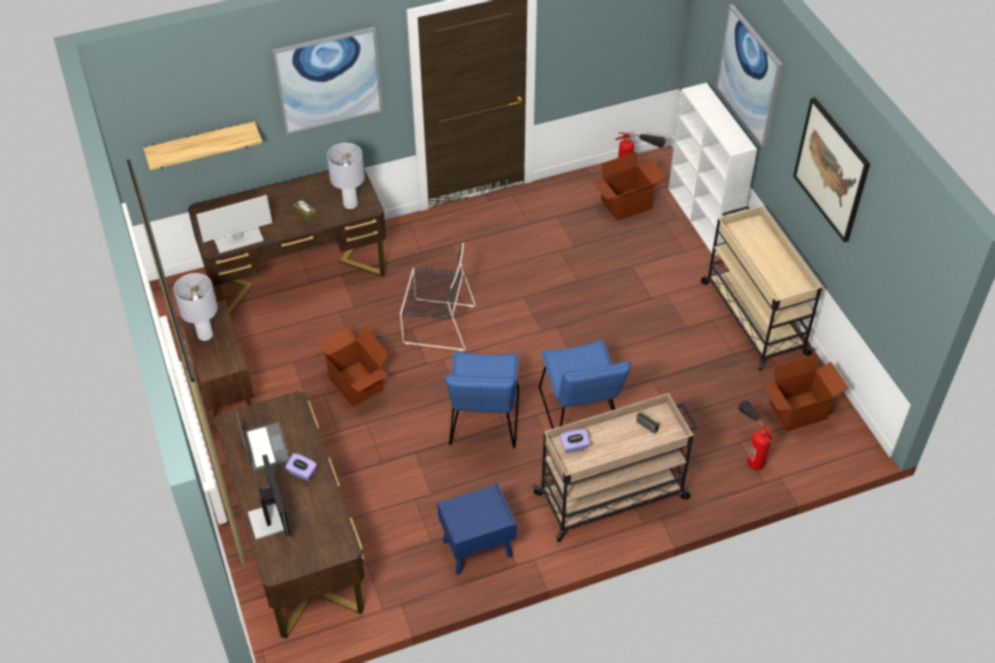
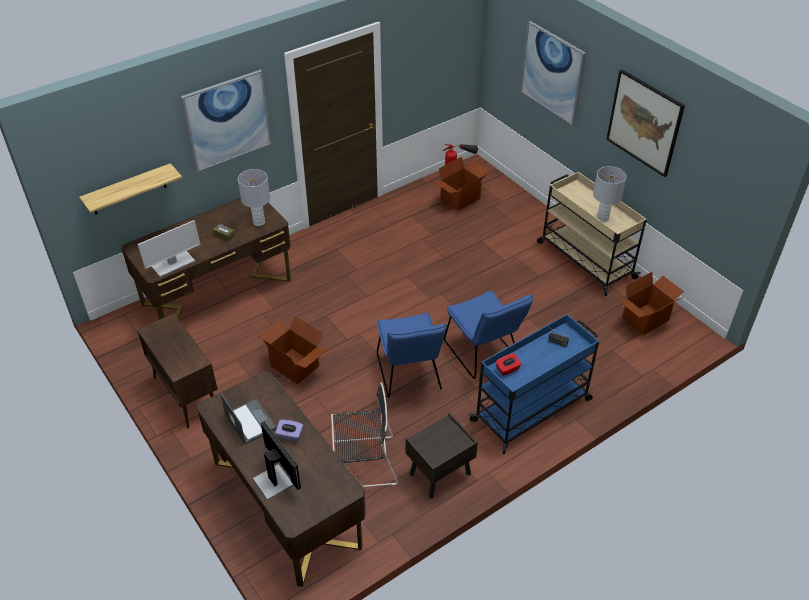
camera: 15 degrees left, 5 degrees down
grey table lamp [173,273,218,341] -> grey table lamp moved to [593,166,626,222]
black chair [400,243,476,351] -> black chair moved to [331,383,398,487]
blue nightstand [437,482,517,575] -> brown nightstand [406,413,478,499]
beige cart [532,393,698,542] -> blue cart [469,314,599,454]
purple tissue box [560,429,590,453] -> red tissue box [495,353,522,376]
white bookcase [668,83,757,256] -> none
fire extinguisher [738,401,772,470] -> none

